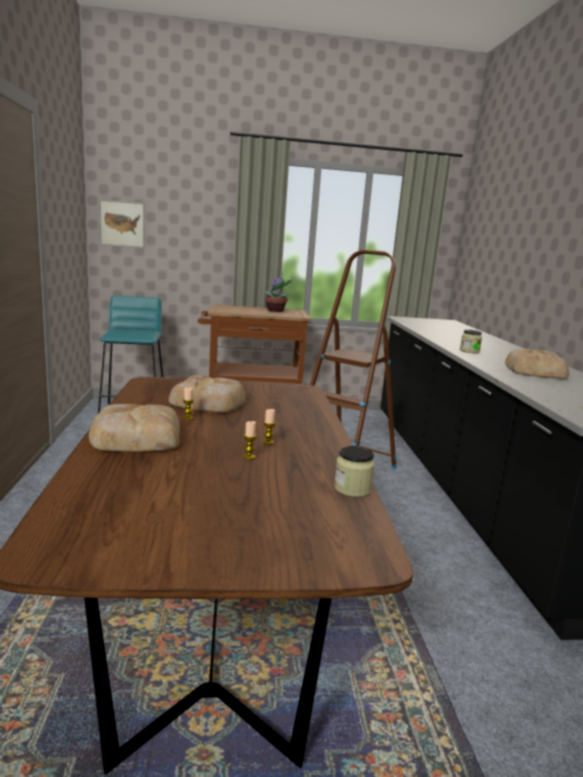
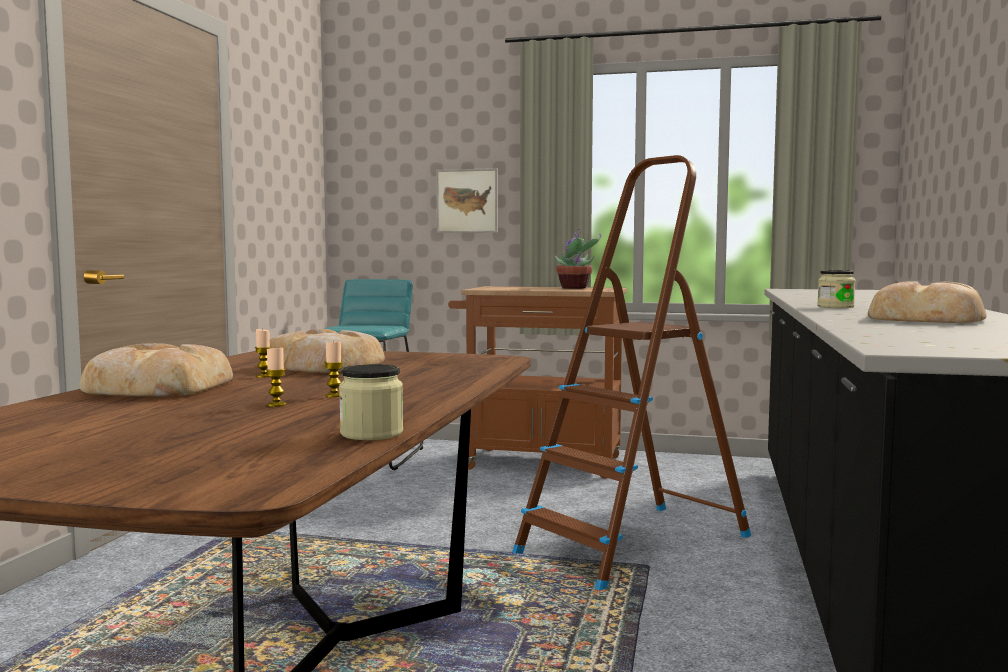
camera: 20 degrees right, 10 degrees down
picture [99,199,145,248] -> picture moved to [436,168,498,233]

